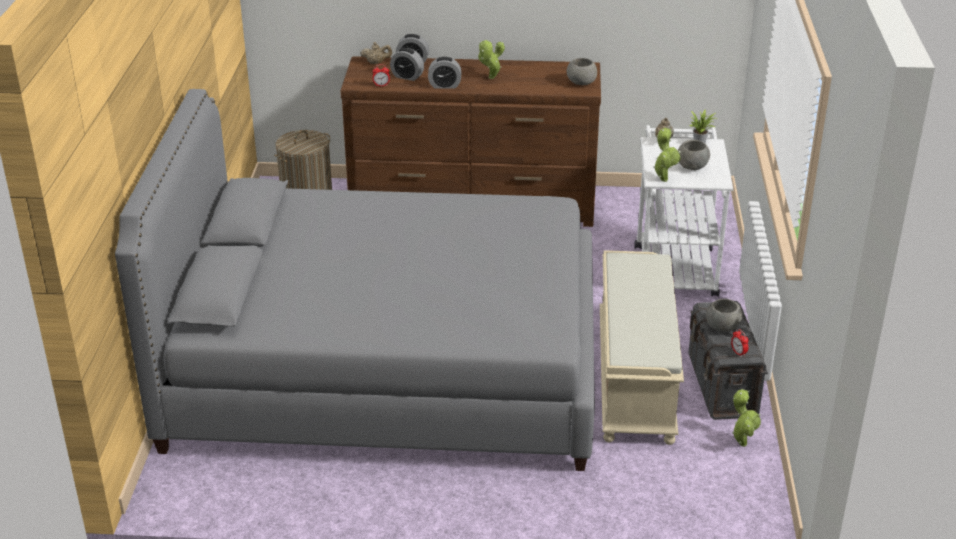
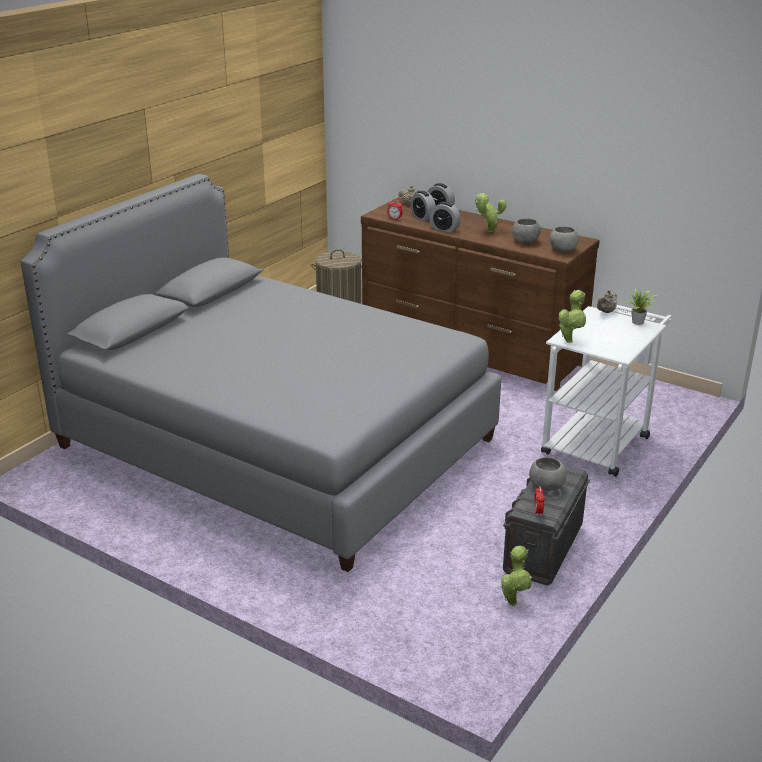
camera: 30 degrees right, 5 degrees down
beige bench [600,250,684,445] -> none
grey bowl [678,140,710,170] -> grey bowl moved to [512,218,541,244]

